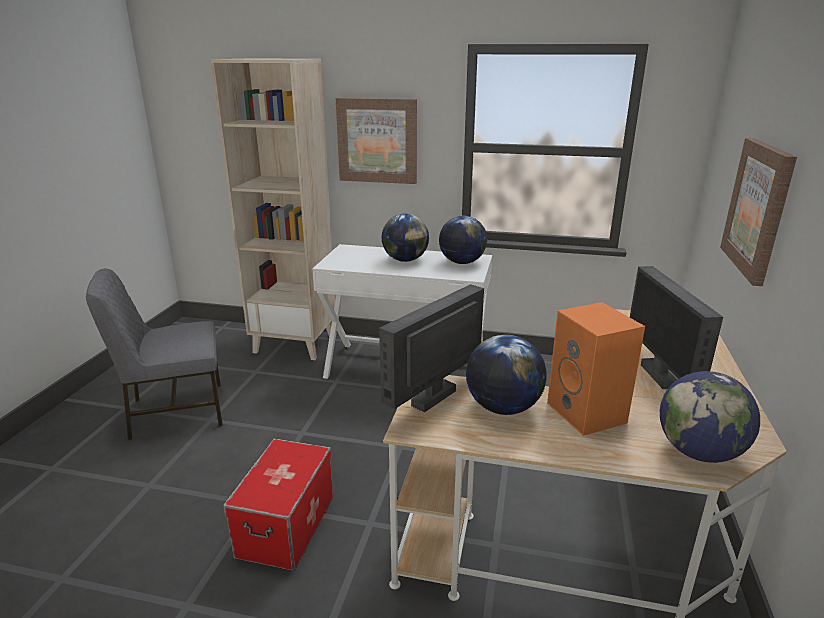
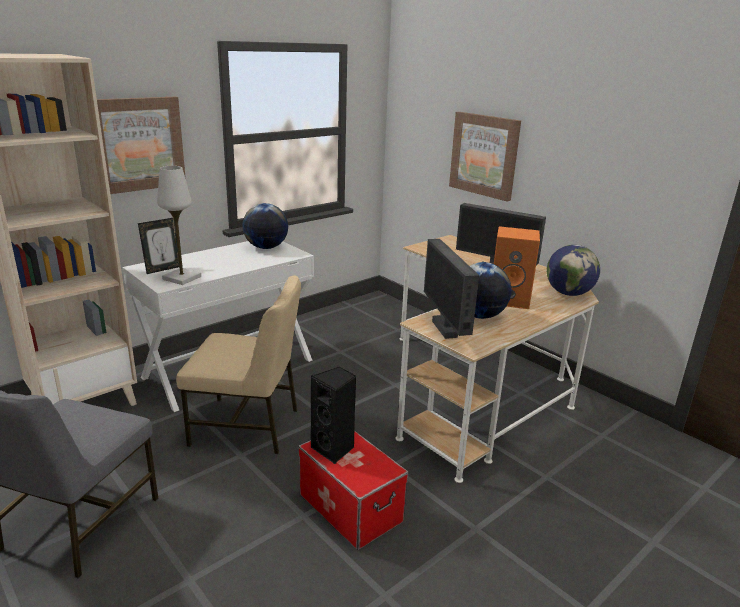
camera: 55 degrees left, 0 degrees up
globe [382,214,429,262] -> none
none -> picture frame [138,218,183,274]
none -> white table lamp [157,166,201,285]
none -> beige chair [176,276,301,454]
none -> black speaker [311,367,356,464]

